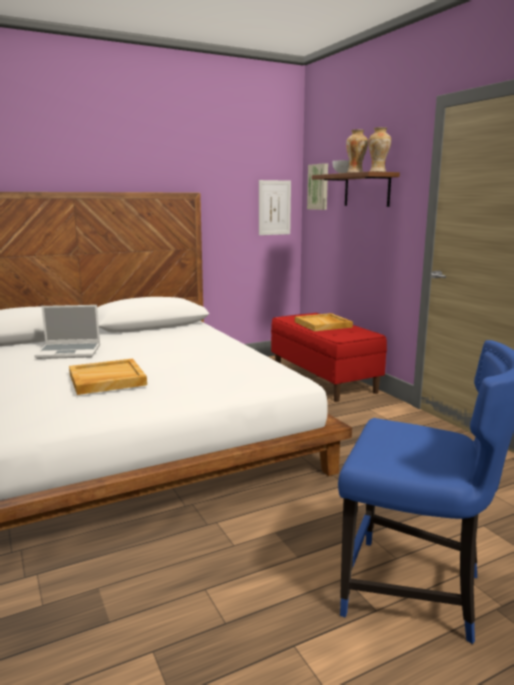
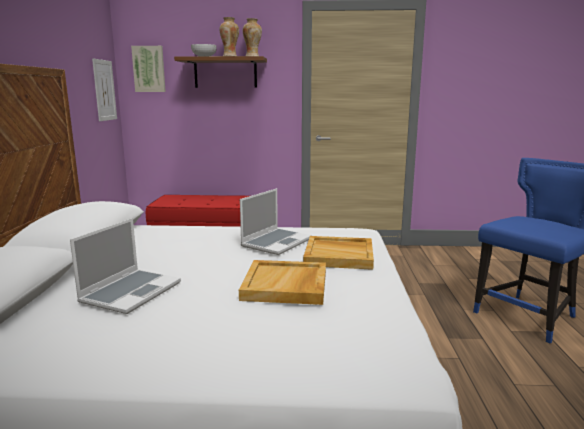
camera: 60 degrees left, 0 degrees up
beige tray [295,313,353,331] -> beige tray moved to [303,236,374,270]
none -> laptop [240,188,312,255]

